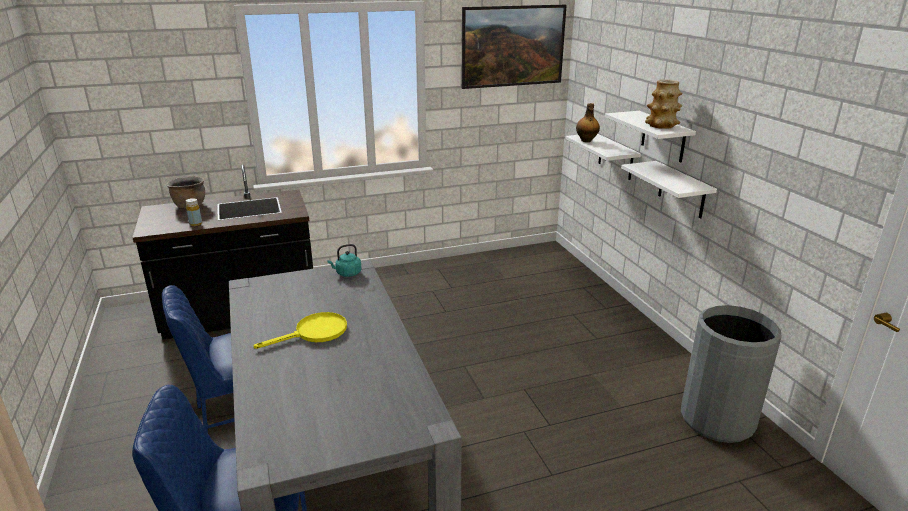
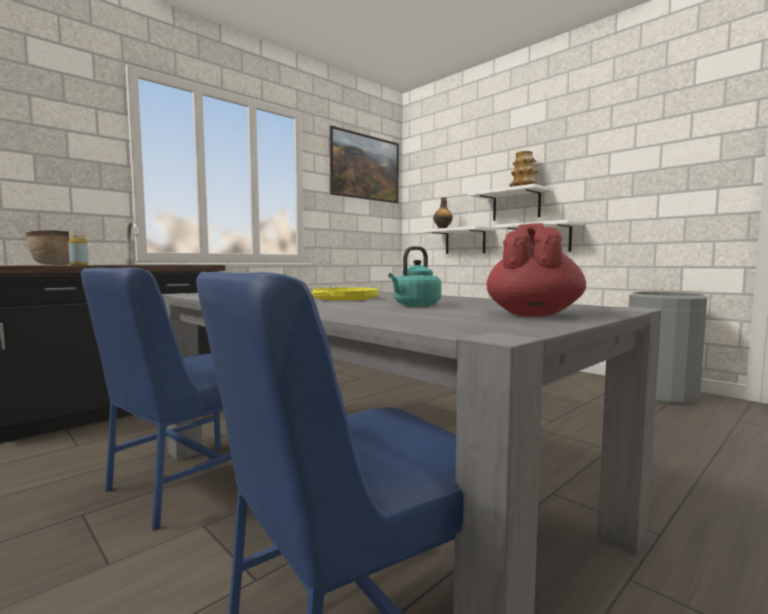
camera: 25 degrees left, 20 degrees down
turquoise kettle [327,244,362,277] -> turquoise kettle moved to [388,246,441,306]
none -> red teapot [487,223,586,317]

